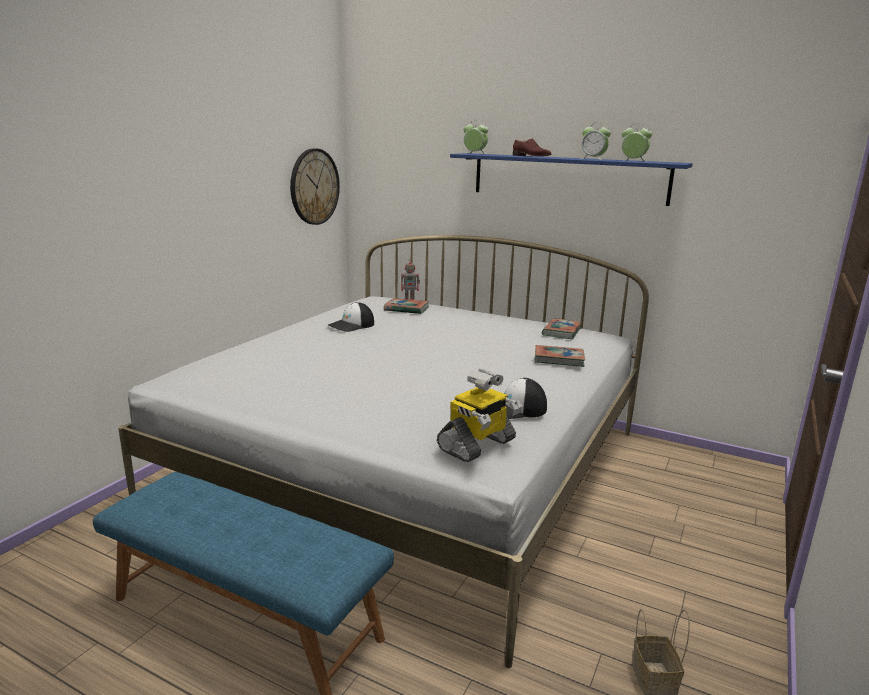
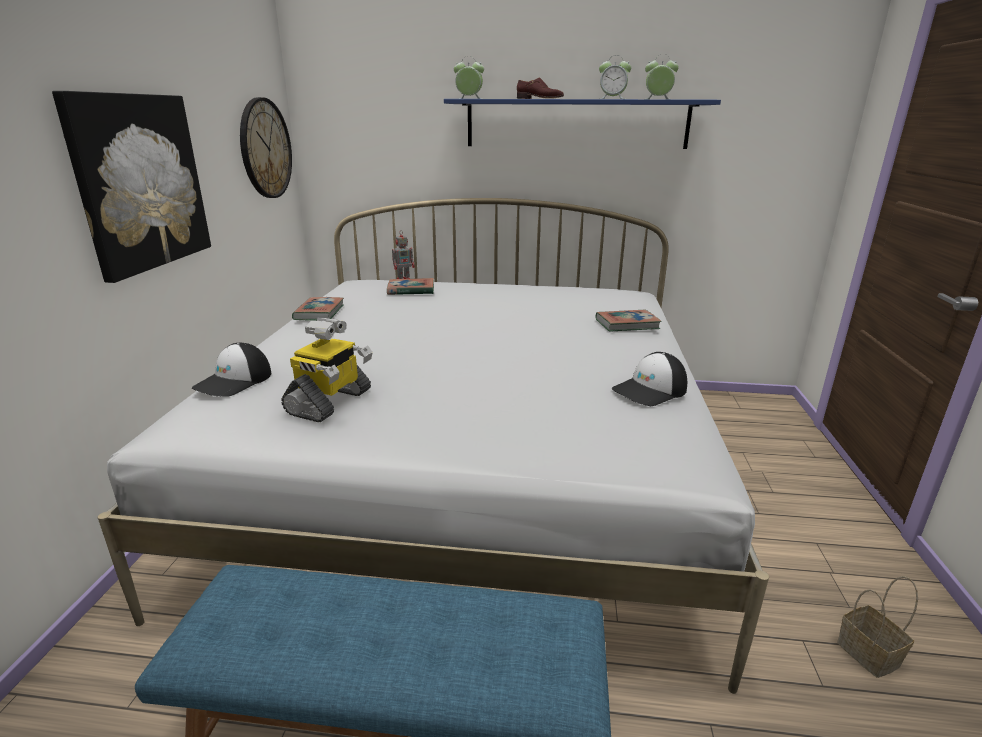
camera: 20 degrees left, 5 degrees up
cap [328,302,374,332] -> cap moved to [192,343,271,396]
toy robot [437,369,522,462] -> toy robot moved to [281,318,373,422]
book [542,318,582,339] -> book moved to [292,297,344,321]
none -> picture [52,91,211,283]

